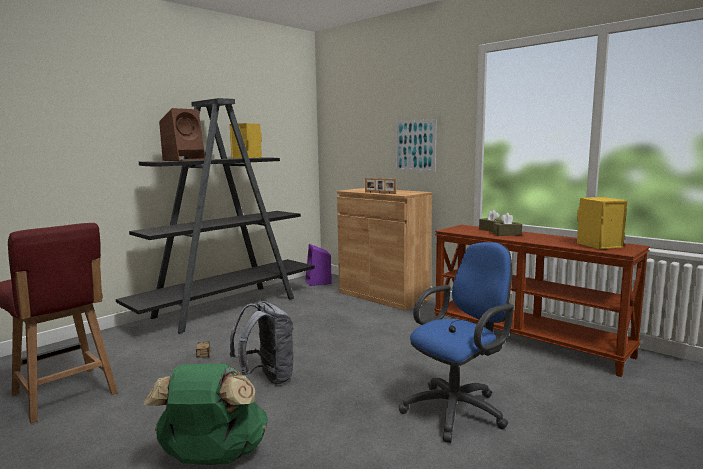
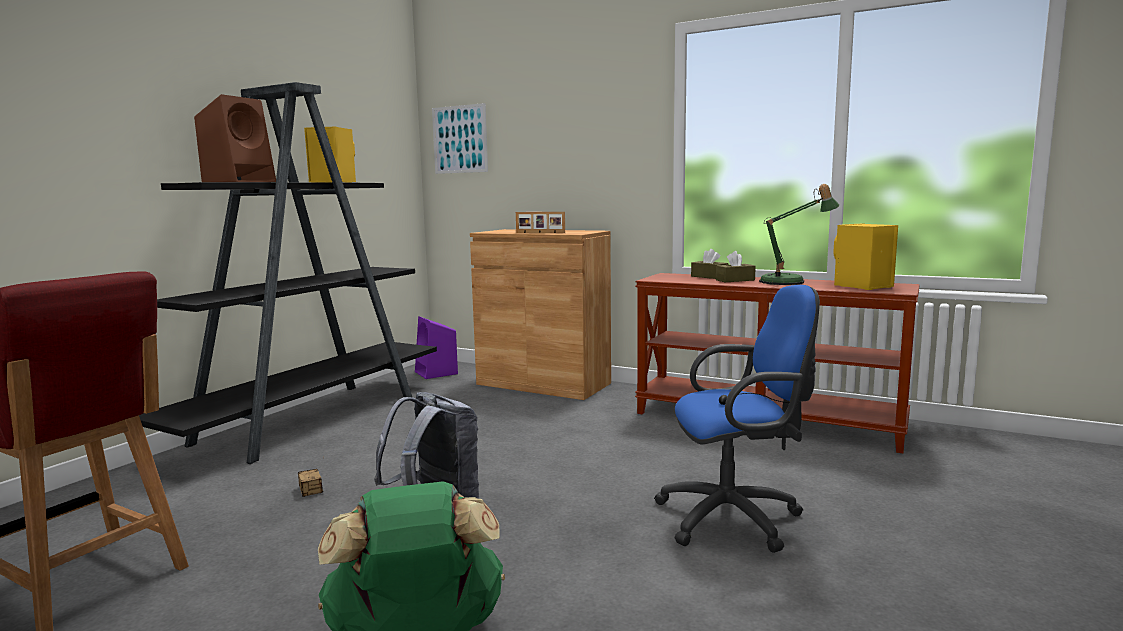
camera: 15 degrees left, 0 degrees up
picture [395,119,437,172] -> picture moved to [432,103,488,174]
blue office chair [399,242,514,443] -> blue office chair turned 45 degrees clockwise [654,285,820,553]
none -> table lamp [759,184,839,285]

